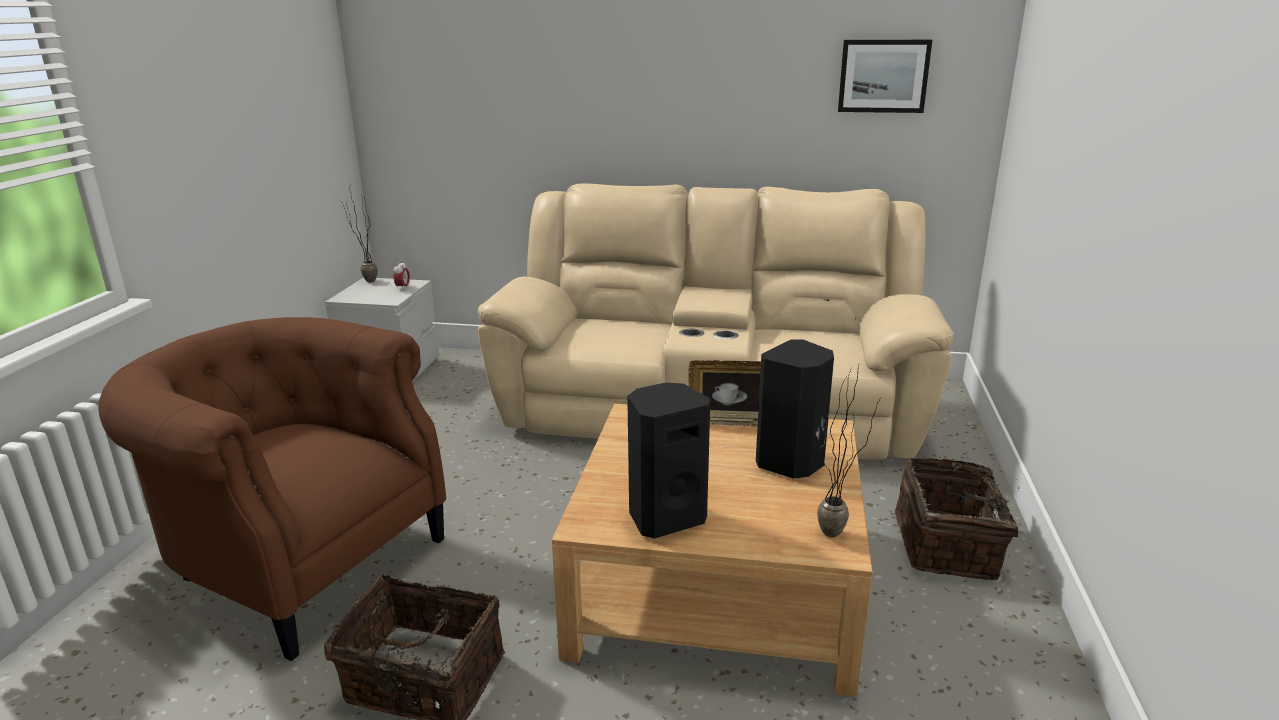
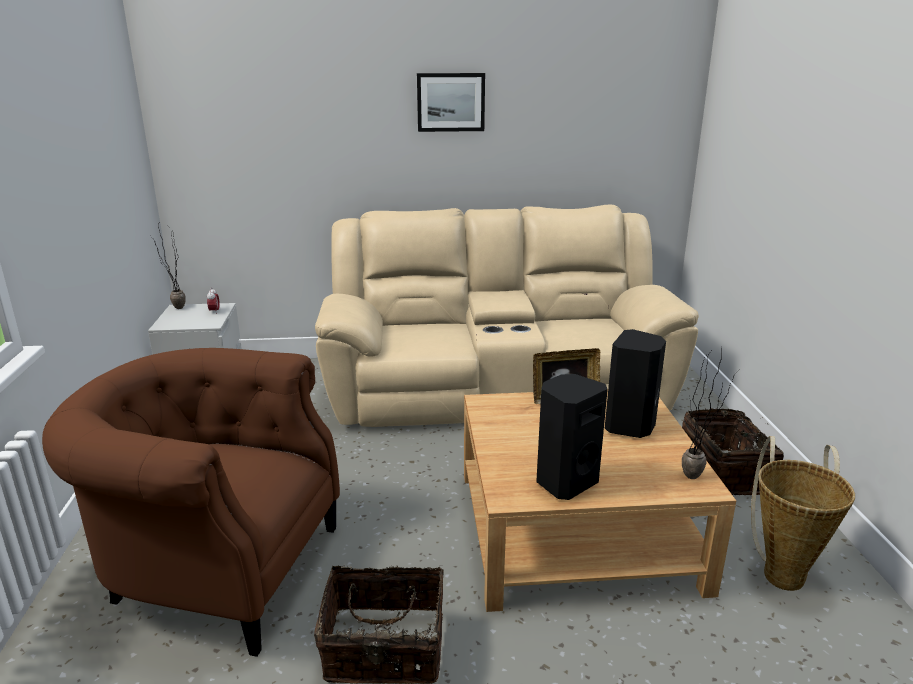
camera: 15 degrees left, 0 degrees up
picture [838,40,932,113] -> picture moved to [417,73,485,132]
none -> basket [751,436,855,591]

